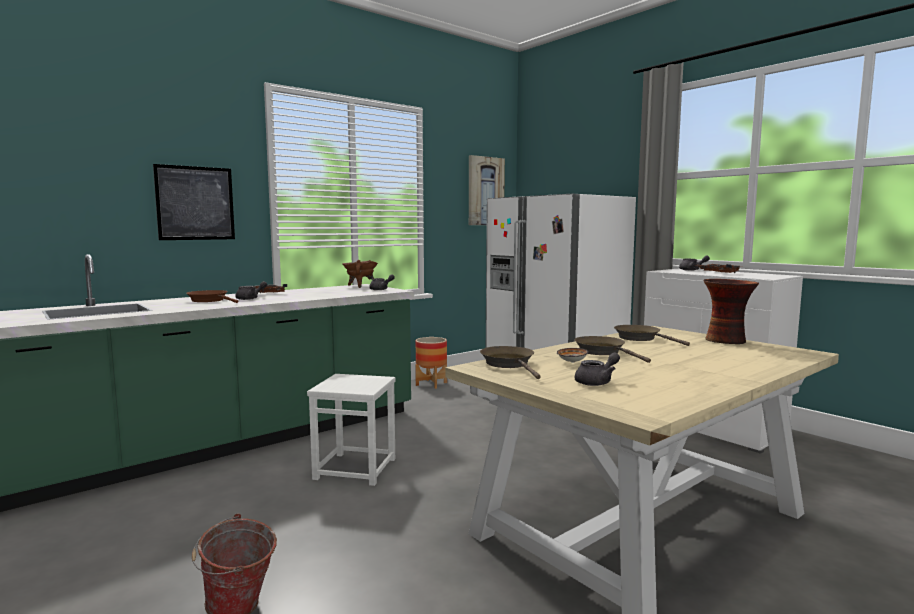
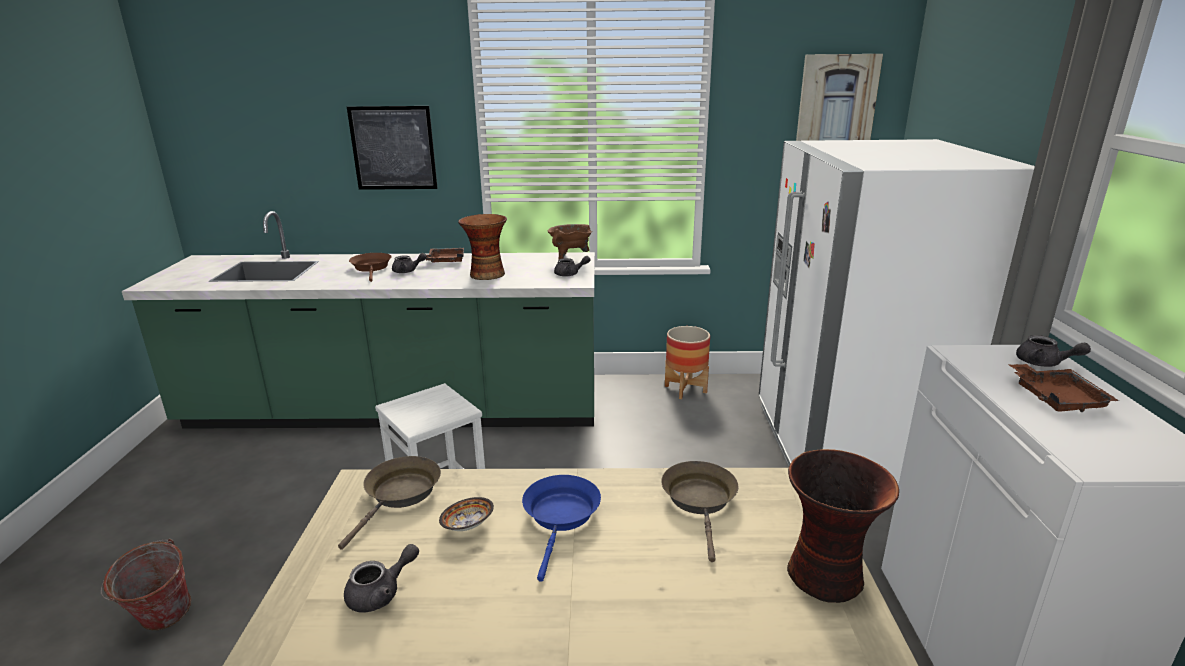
camera: 40 degrees right, 15 degrees up
brown frying pan [574,336,651,363] -> blue frying pan [522,475,601,582]
grey teapot [575,352,620,386] -> grey teapot turned 45 degrees counterclockwise [344,544,419,613]
none -> vase [458,214,507,280]

